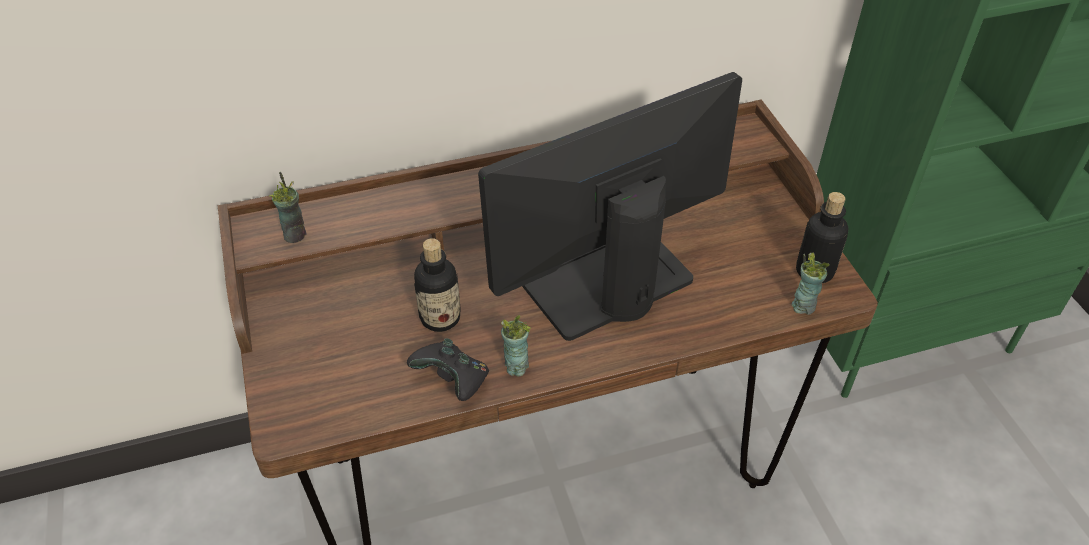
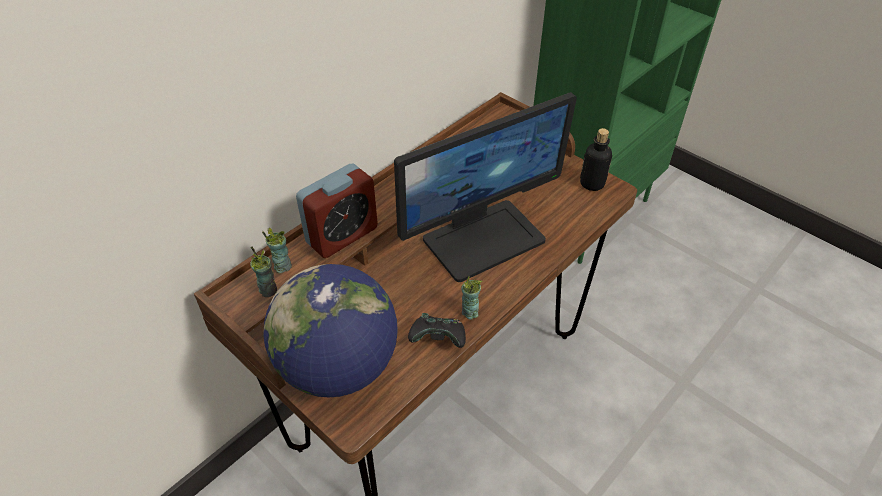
camera: 30 degrees left, 0 degrees up
bottle [414,238,460,332] -> none
monitor [478,72,742,341] -> monitor turned 150 degrees counterclockwise [394,92,577,282]
cup [792,252,829,315] -> cup moved to [262,228,292,273]
none -> globe [263,264,398,397]
none -> alarm clock [296,164,378,258]

